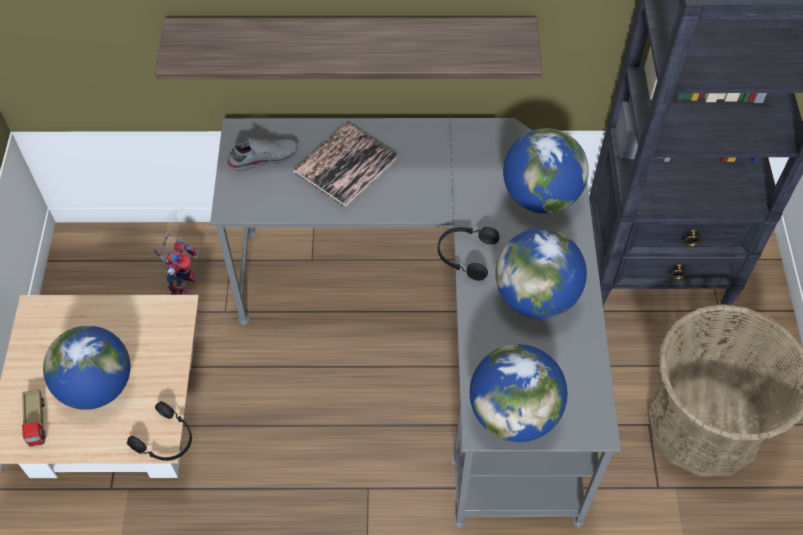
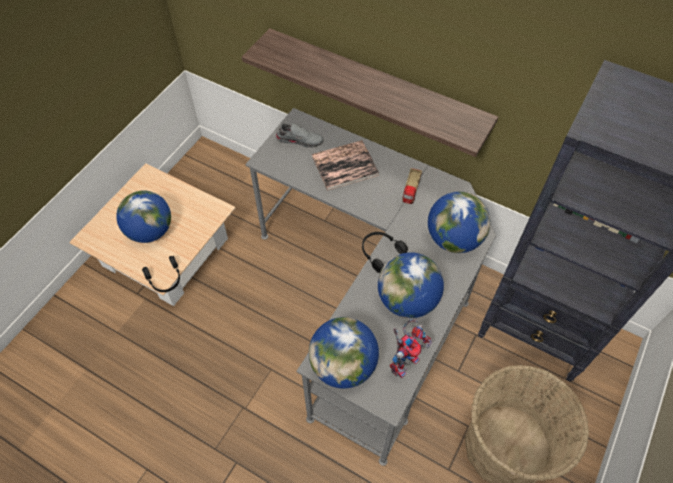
camera: 30 degrees right, 0 degrees up
toy truck [22,389,46,447] -> toy truck moved to [402,168,422,204]
toy robot [154,233,201,295] -> toy robot moved to [390,319,432,378]

